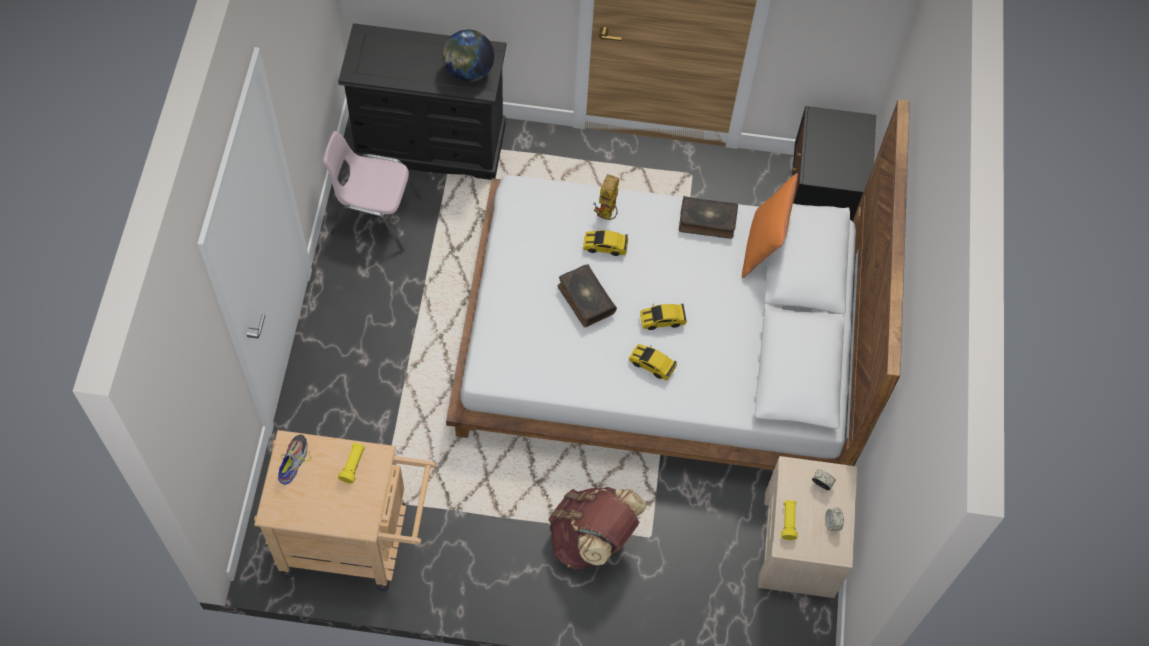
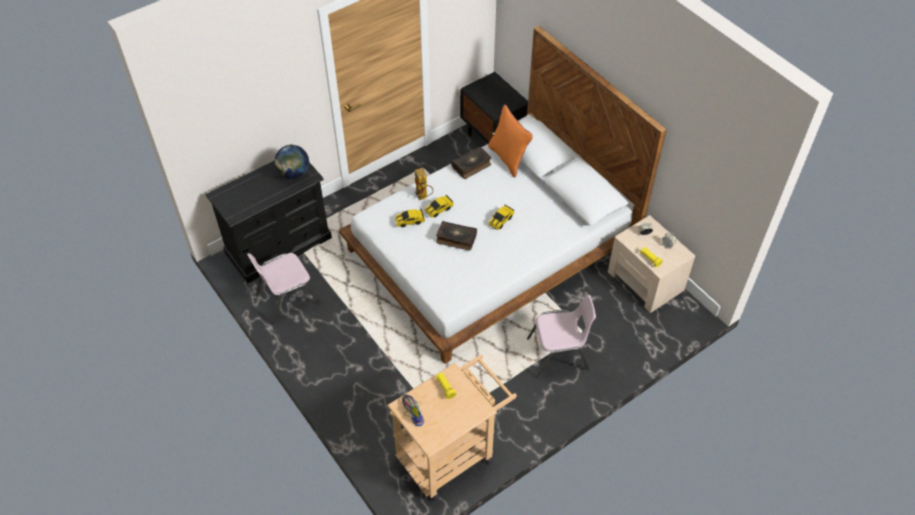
camera: 40 degrees left, 10 degrees down
brown backpack [549,487,647,569] -> pink chair [527,295,596,378]
toy car [629,344,677,381] -> toy car moved to [395,209,425,227]

